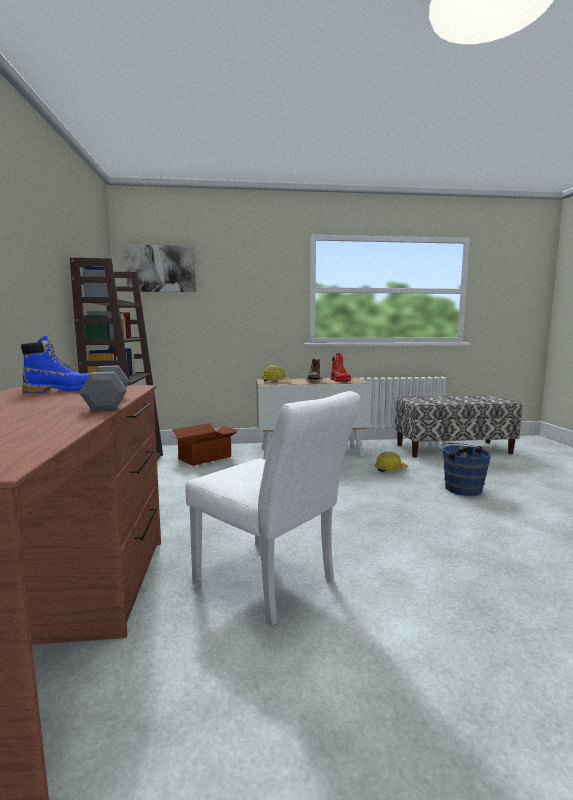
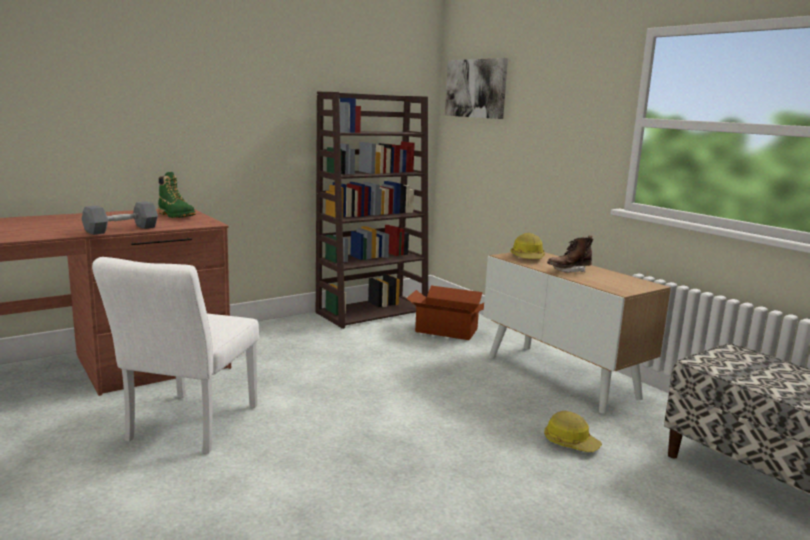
camera: 60 degrees right, 5 degrees up
blue boot [21,335,90,393] -> green boot [158,172,196,218]
red boot [331,353,351,382] -> none
blue bucket [438,443,491,496] -> none

